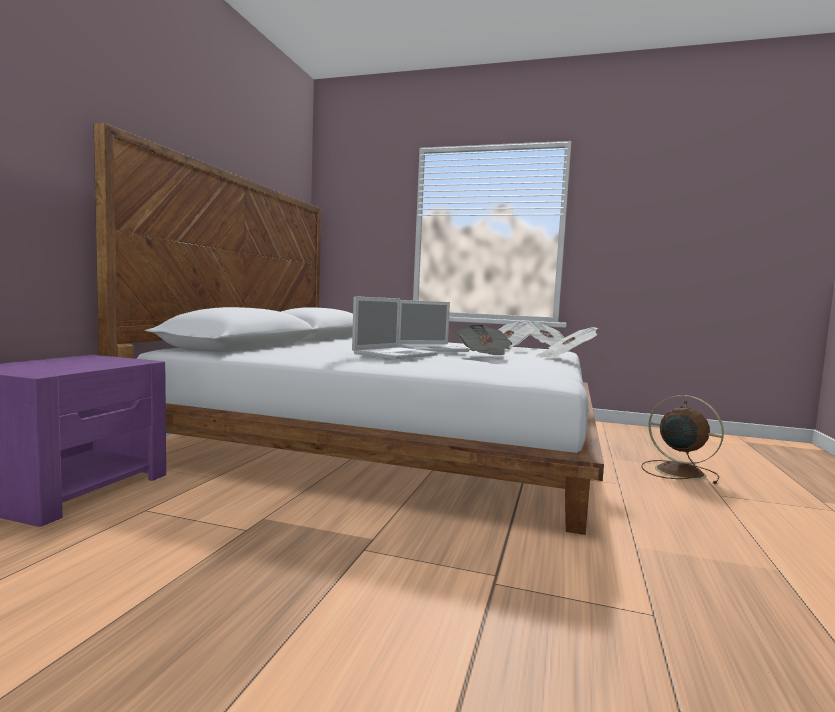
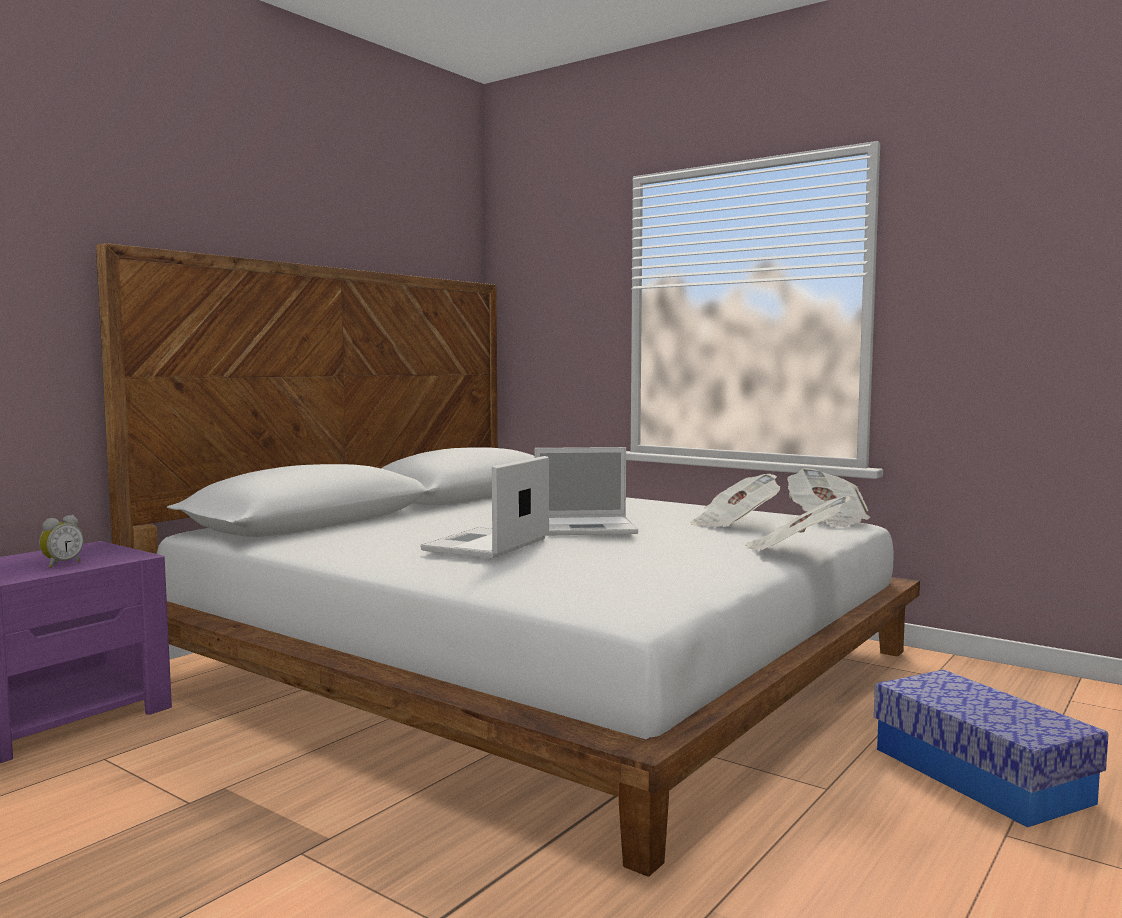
camera: 20 degrees right, 0 degrees up
laptop [352,296,438,360] -> laptop turned 150 degrees clockwise [421,456,549,558]
newspaper [455,324,512,355] -> none
brown fan [641,395,724,484] -> storage box [874,670,1109,828]
none -> alarm clock [39,515,84,568]

